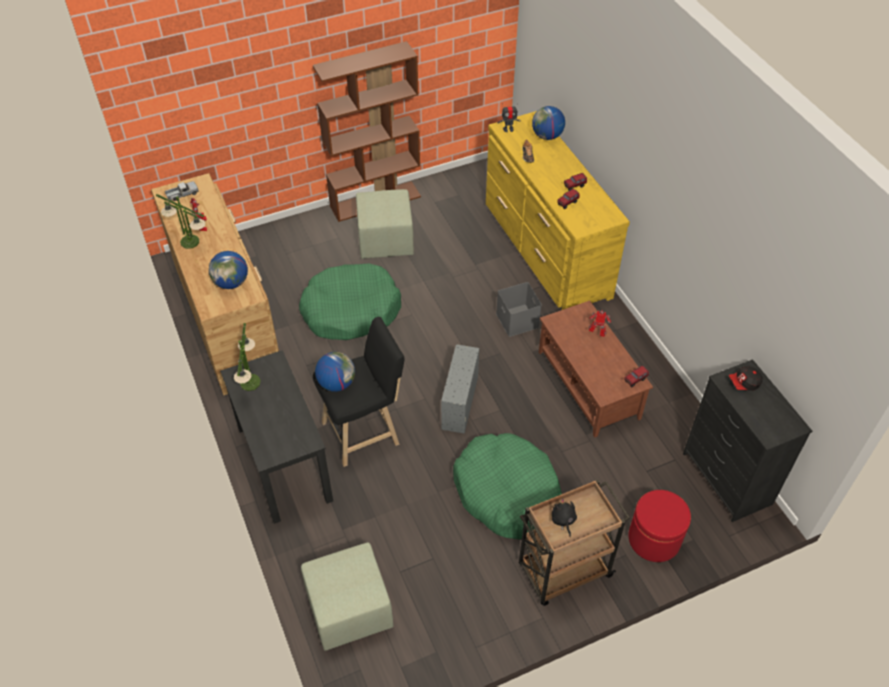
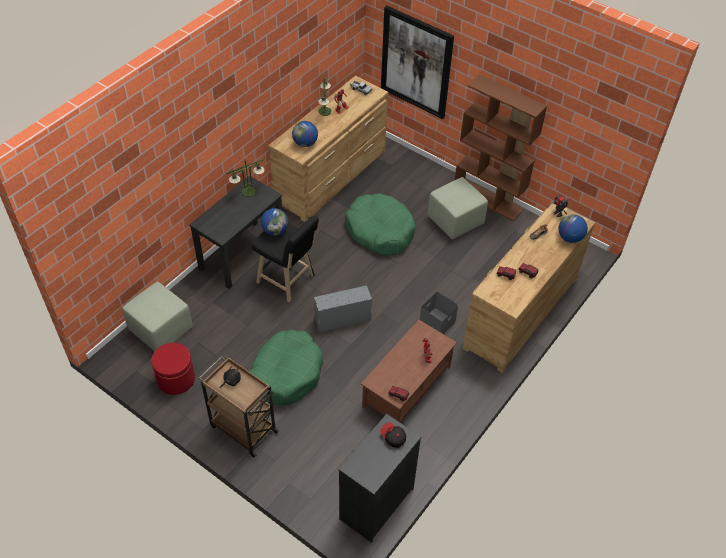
camera: 60 degrees right, 0 degrees up
yellow dresser [486,111,630,310] -> brown dresser [463,202,595,373]
red ottoman [628,490,691,562] -> red ottoman moved to [151,343,195,395]
none -> picture [381,6,454,119]

